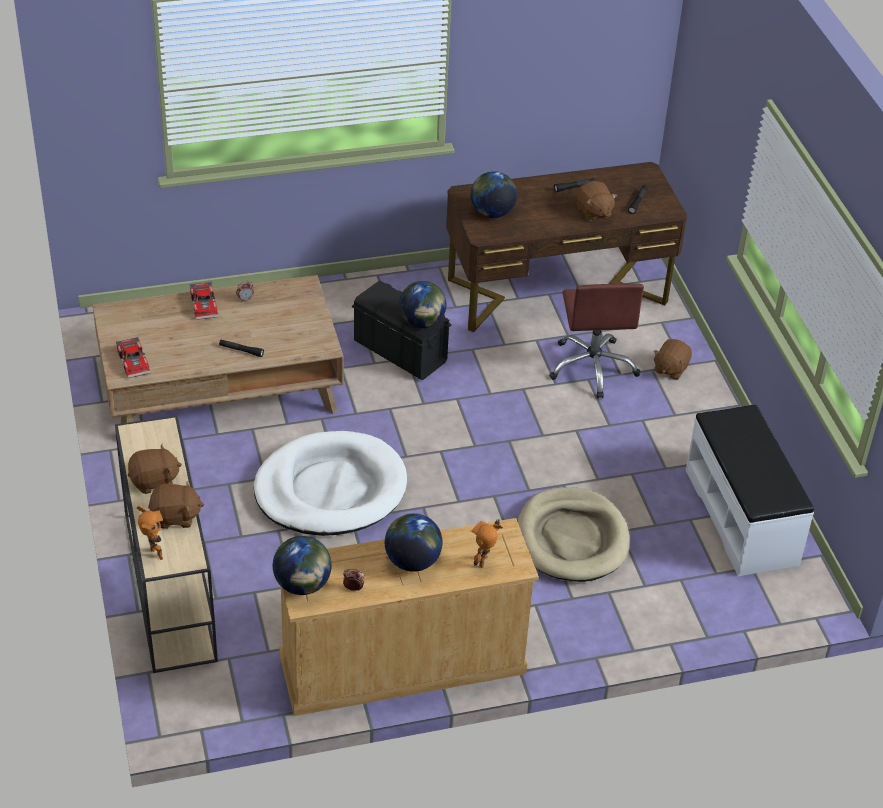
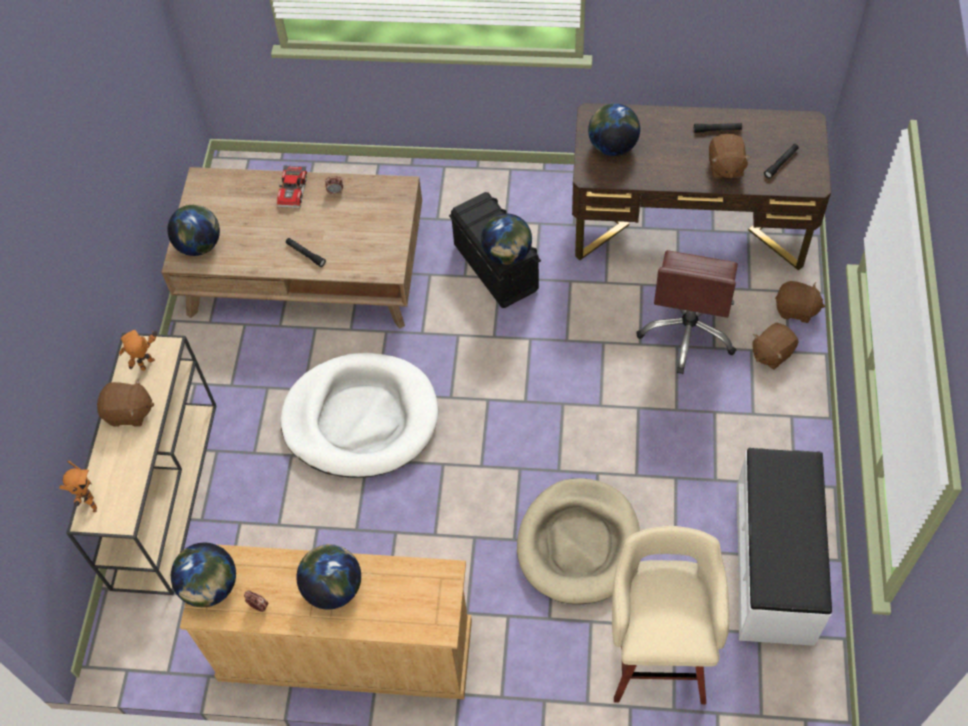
camera: 25 degrees right, 15 degrees up
toy car [116,337,150,378] -> globe [167,205,220,256]
brown plush toy [148,480,204,529] -> brown plush toy moved to [775,281,825,323]
toy robot [471,519,503,568] -> toy robot moved to [119,330,157,371]
none -> beige stool [612,526,729,704]

